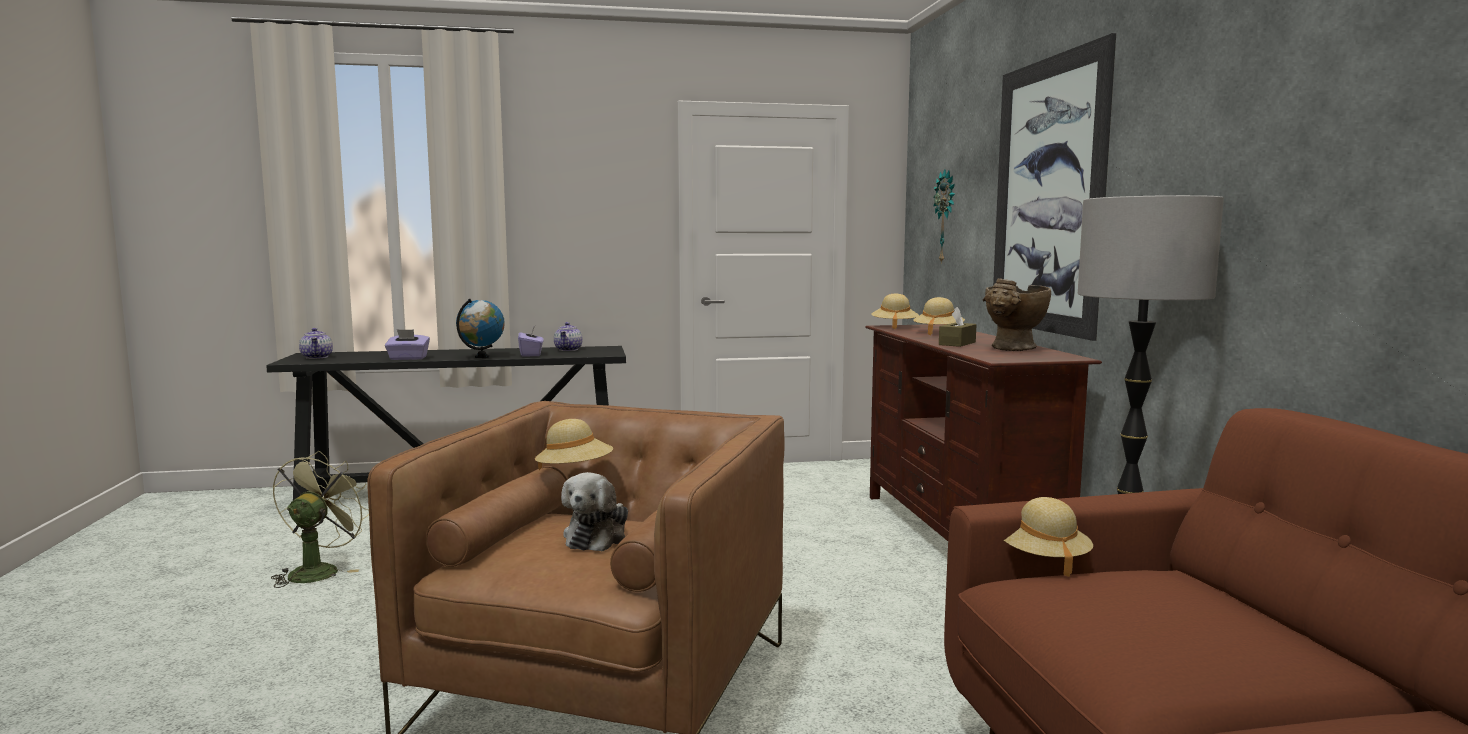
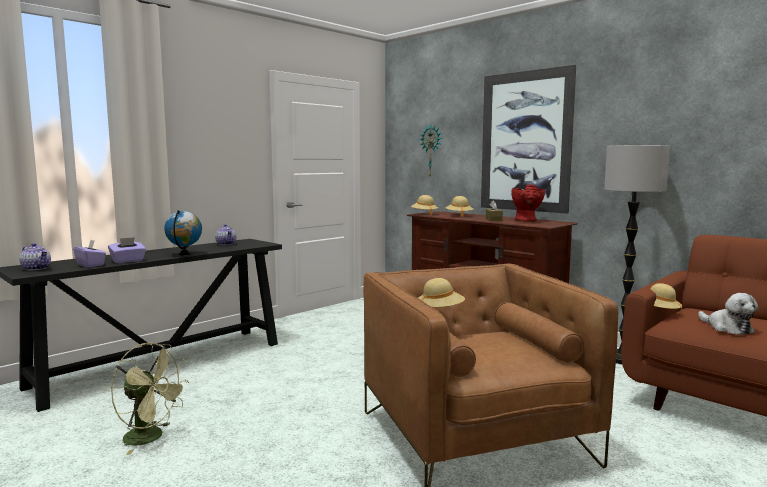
camera: 35 degrees left, 0 degrees up
green fan [271,451,369,588] -> green fan turned 135 degrees clockwise [111,343,189,455]
purple tissue box [518,326,544,357] -> purple tissue box moved to [74,240,106,267]
plush toy [561,472,628,551] -> plush toy moved to [698,293,758,335]
beige vase [983,278,1051,351] -> red vase [512,184,545,222]

